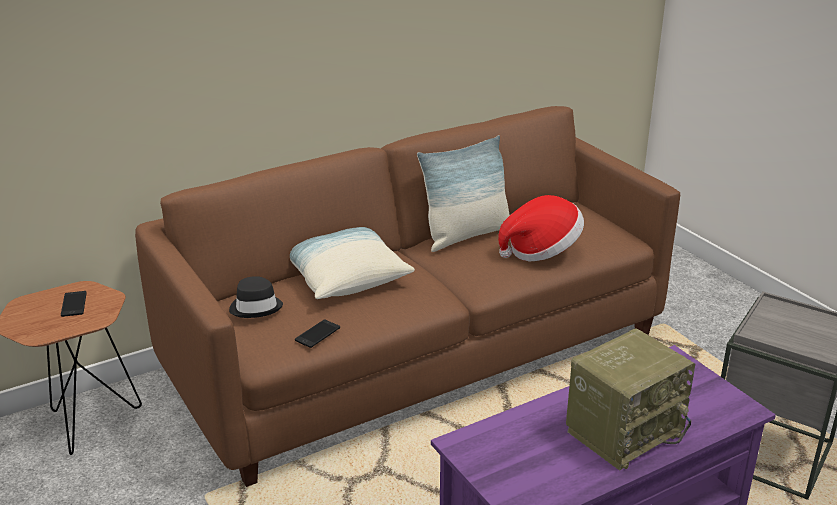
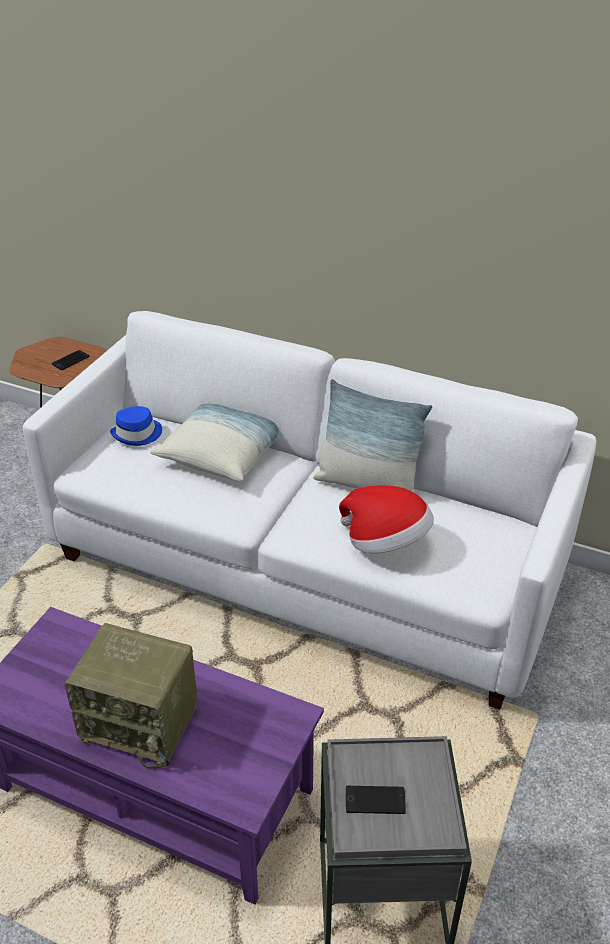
camera: 55 degrees right, 10 degrees up
brown sofa [135,106,680,487] -> white sofa [23,311,596,710]
black hat [229,276,283,318] -> blue hat [110,406,162,446]
phone [295,320,340,348] -> phone moved to [346,786,406,814]

